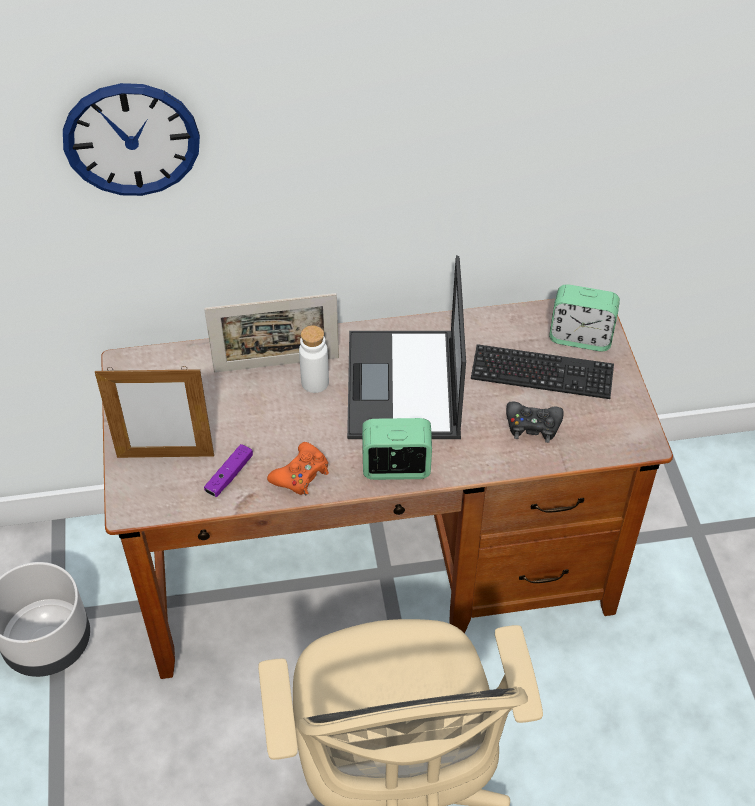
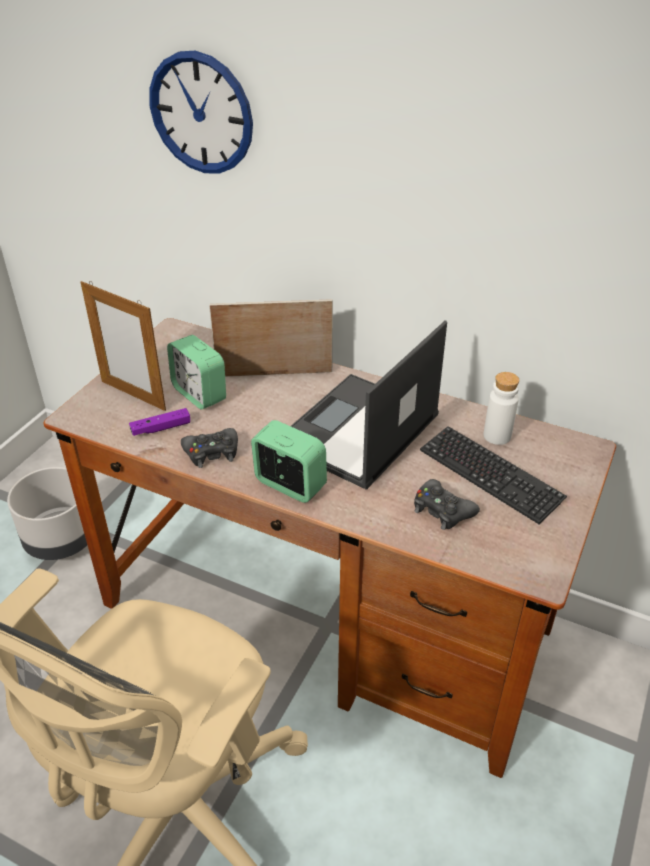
camera: 35 degrees right, 10 degrees down
picture frame [204,293,339,373] -> picture frame turned 150 degrees clockwise [209,299,333,377]
orange game controller [267,442,329,495] -> black game controller [181,428,238,468]
white bottle [299,325,329,393] -> white bottle moved to [484,372,519,445]
alarm clock [549,284,620,351] -> alarm clock moved to [167,335,226,410]

